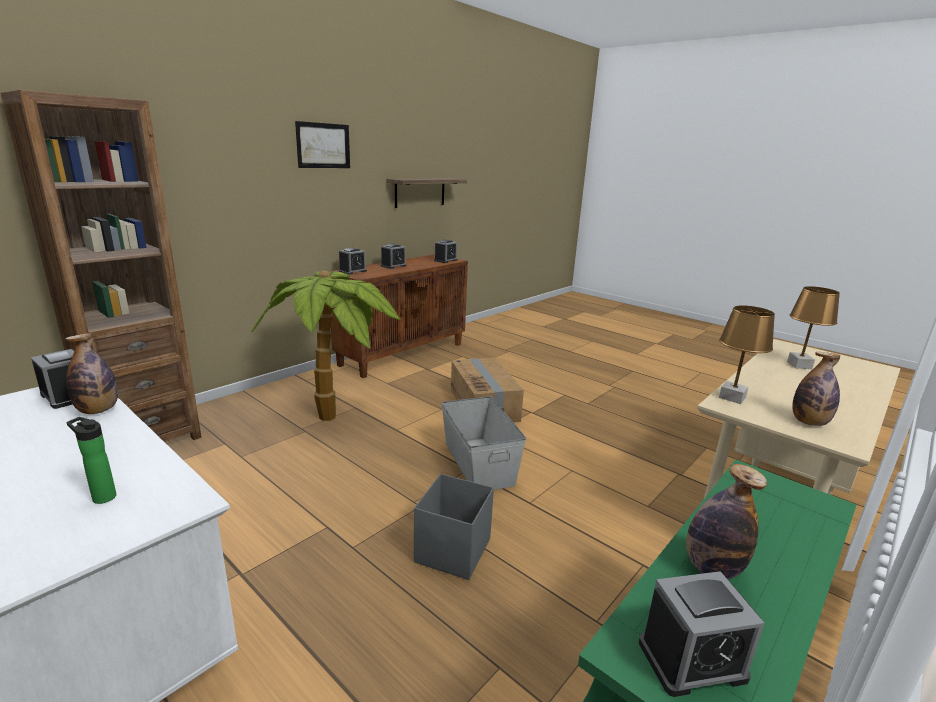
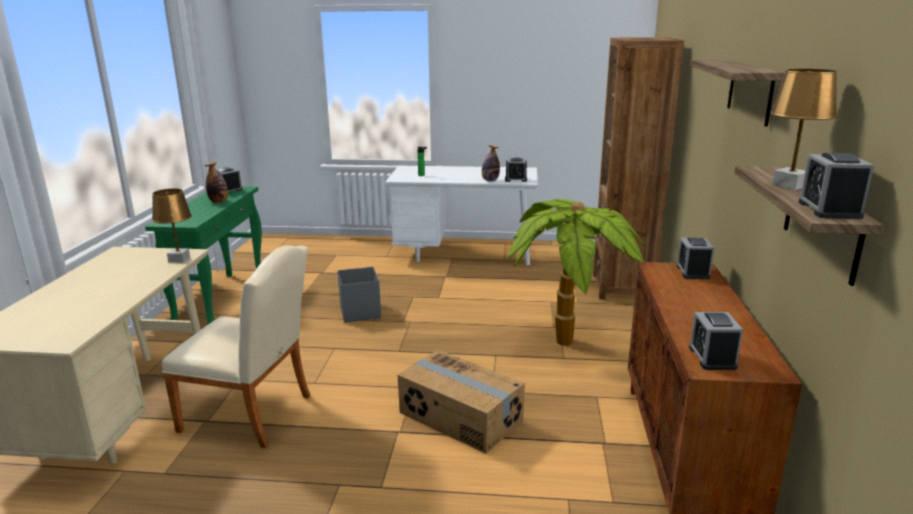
camera: 145 degrees right, 0 degrees up
picture [295,121,350,168] -> shelf [690,60,784,127]
alarm clock [381,244,407,269] -> alarm clock moved to [798,153,874,219]
grey storage box [441,396,526,490] -> none
brown table lamp [787,286,840,369] -> brown table lamp moved to [771,69,837,190]
bottle [792,352,840,426] -> none
none -> beige chair [162,245,311,448]

